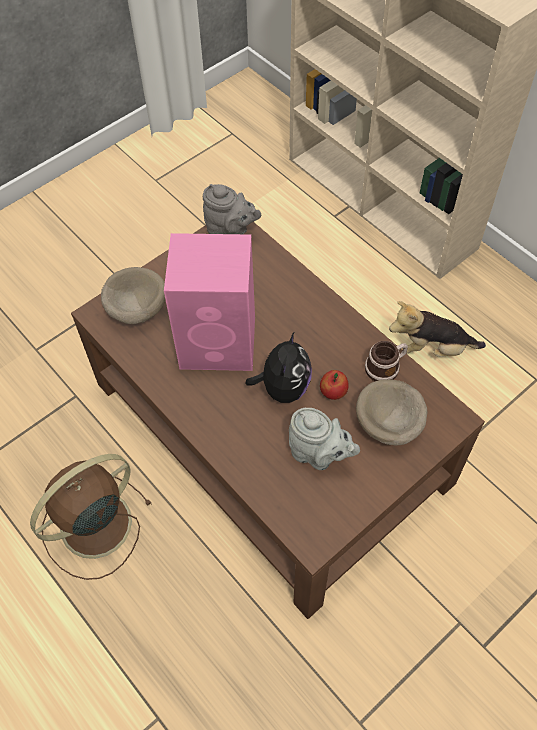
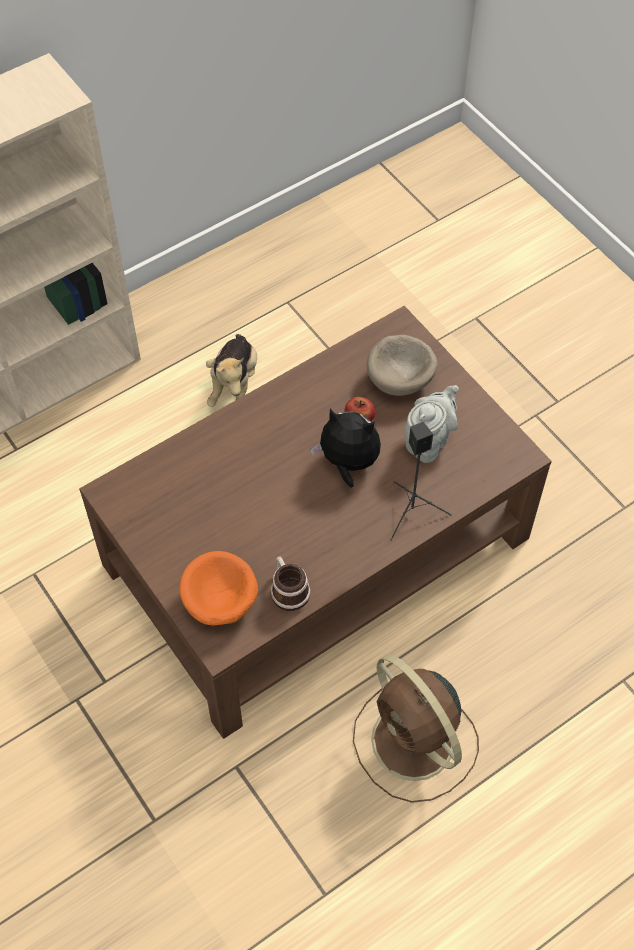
camera: 85 degrees left, 0 degrees up
beige bowl [101,267,166,324] -> orange bowl [179,551,258,626]
pink speaker [164,233,255,371] -> none
grey teapot [203,184,261,234] -> none
mug [365,341,408,381] -> mug moved to [271,556,310,611]
none -> black speaker [390,422,452,541]

